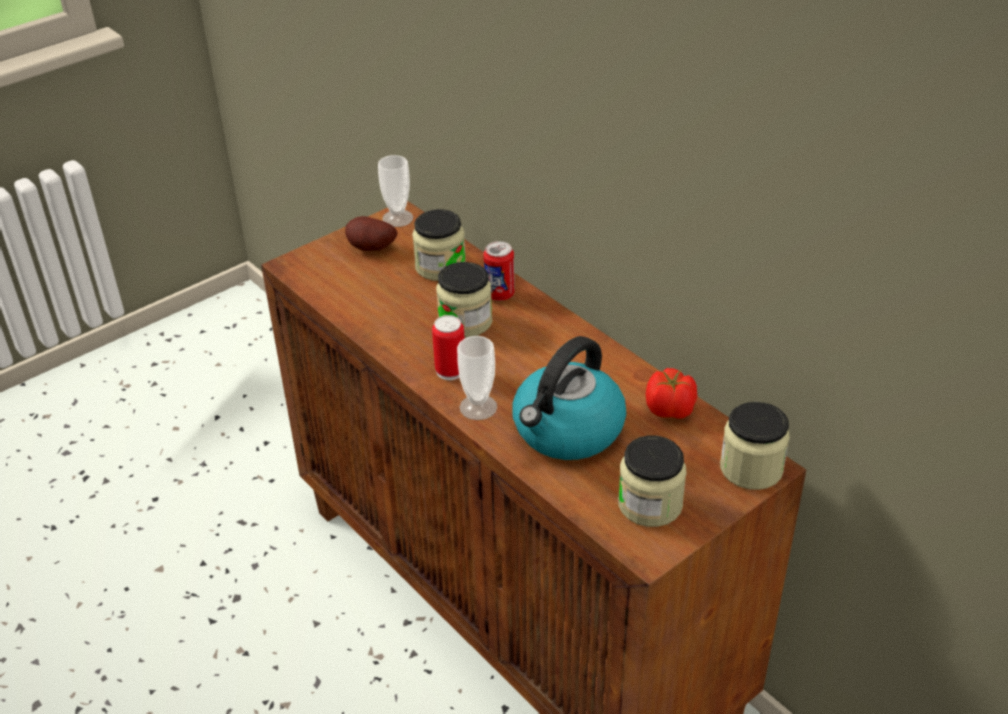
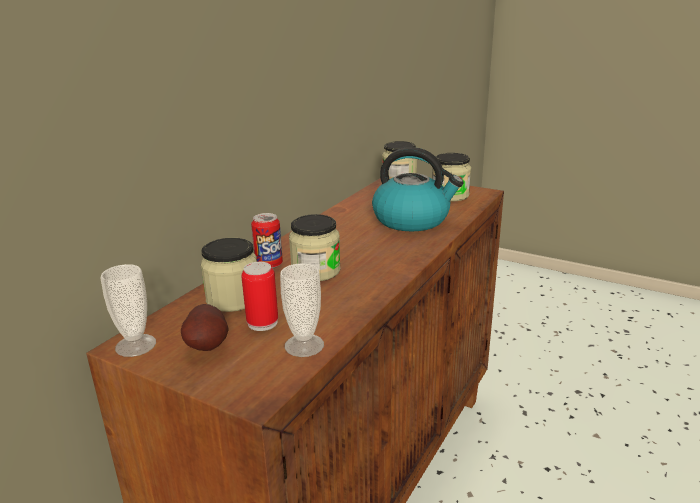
camera: 110 degrees left, 15 degrees down
can [432,315,464,380] -> can moved to [241,262,278,331]
cup [457,336,497,420] -> cup moved to [280,263,324,357]
tomato [646,368,697,419] -> none

